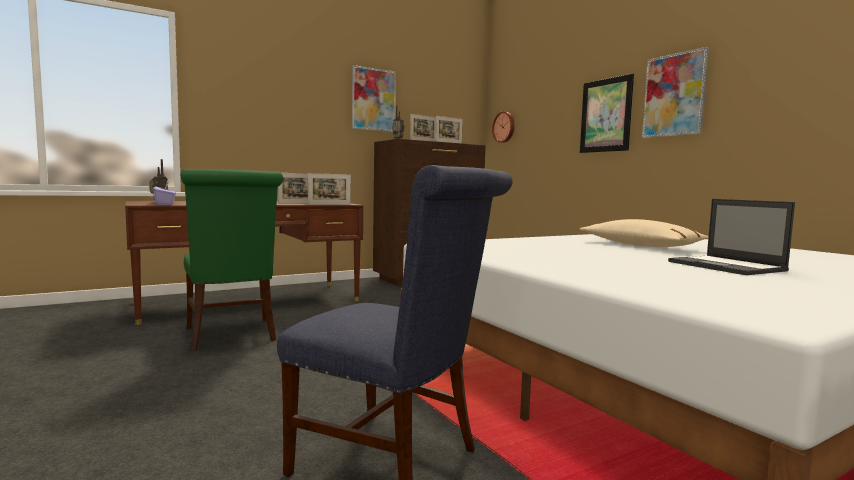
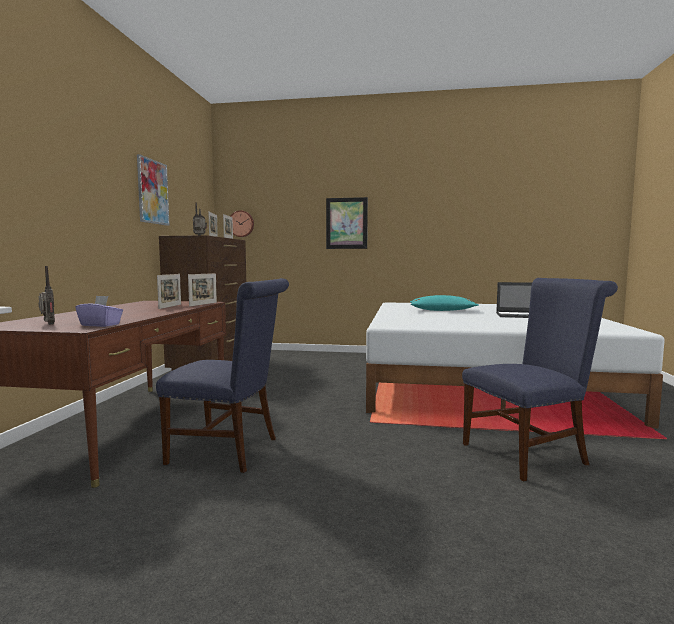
camera: 50 degrees left, 0 degrees up
green chair [181,169,283,350] -> blue chair [156,278,289,473]
beige pillow [580,219,709,247] -> turquoise pillow [410,295,479,311]
picture [642,47,709,138] -> none

